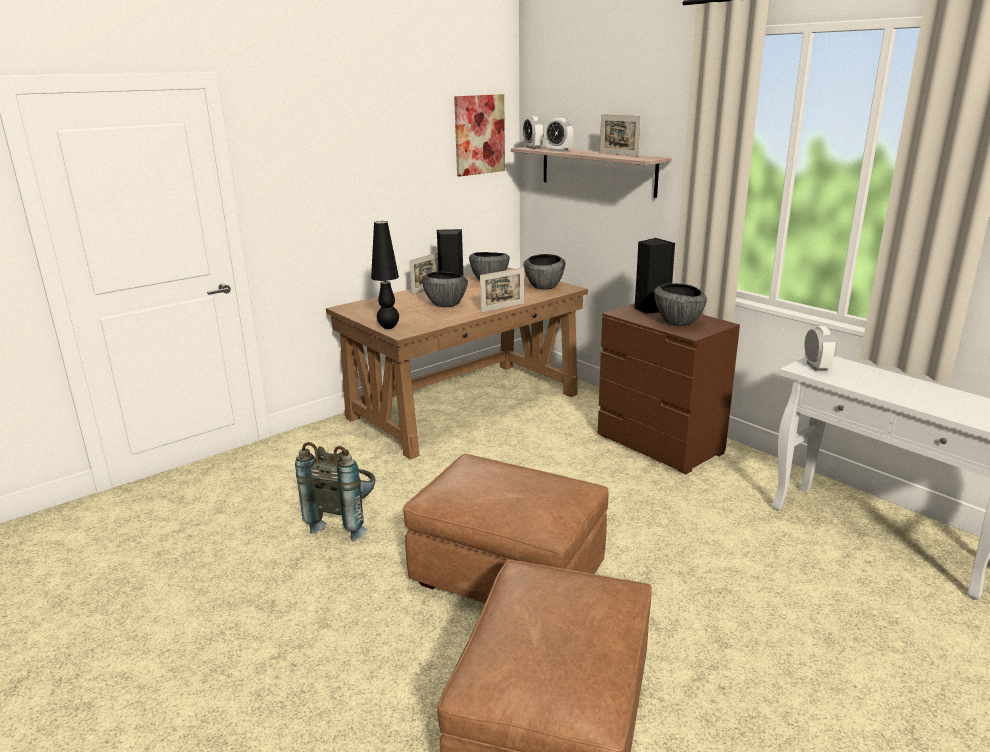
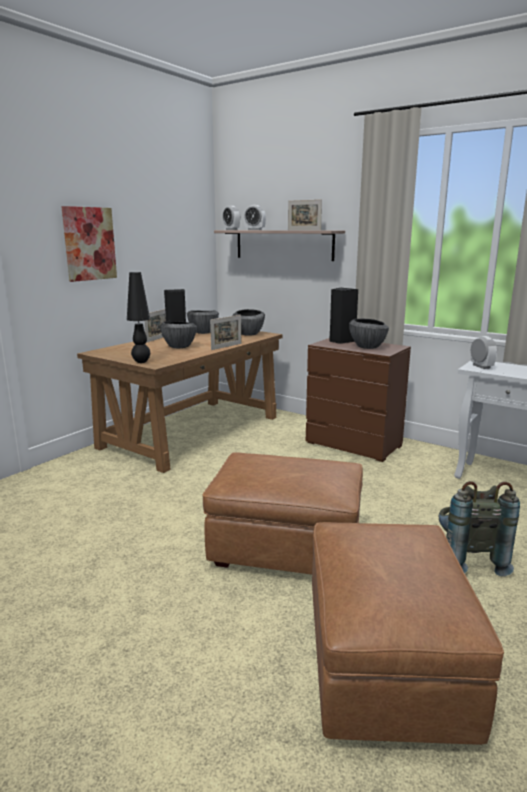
camera: 15 degrees left, 5 degrees down
grey backpack [295,442,376,540] -> grey backpack moved to [439,481,520,576]
picture [454,94,505,177] -> picture moved to [61,206,117,282]

